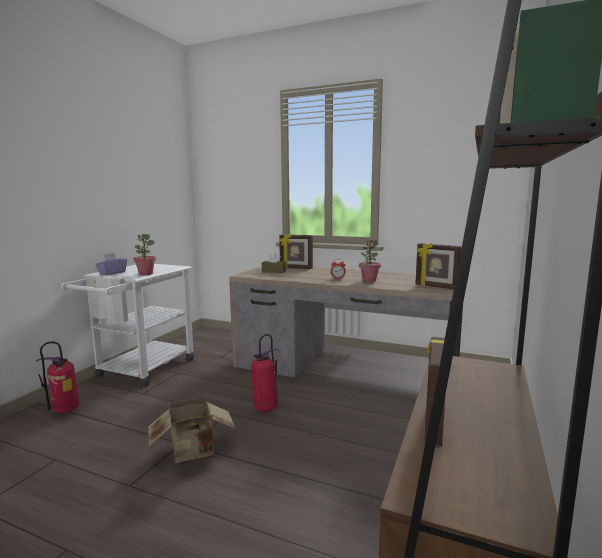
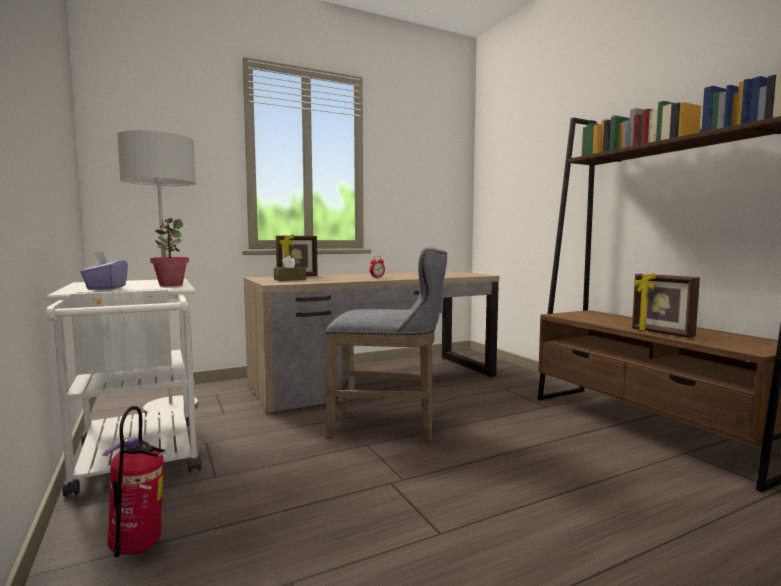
camera: 50 degrees left, 5 degrees down
cardboard box [148,396,236,463] -> none
fire extinguisher [251,334,279,412] -> grey stool [326,247,447,441]
potted plant [359,240,381,282] -> none
picture frame [416,243,462,289] -> none
none -> grey floor lamp [117,130,198,413]

